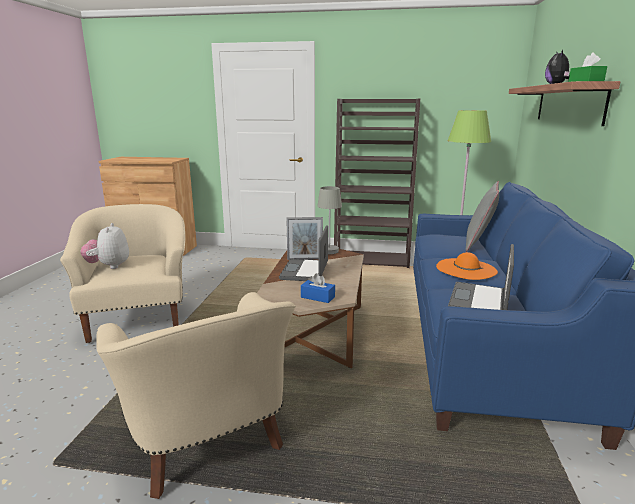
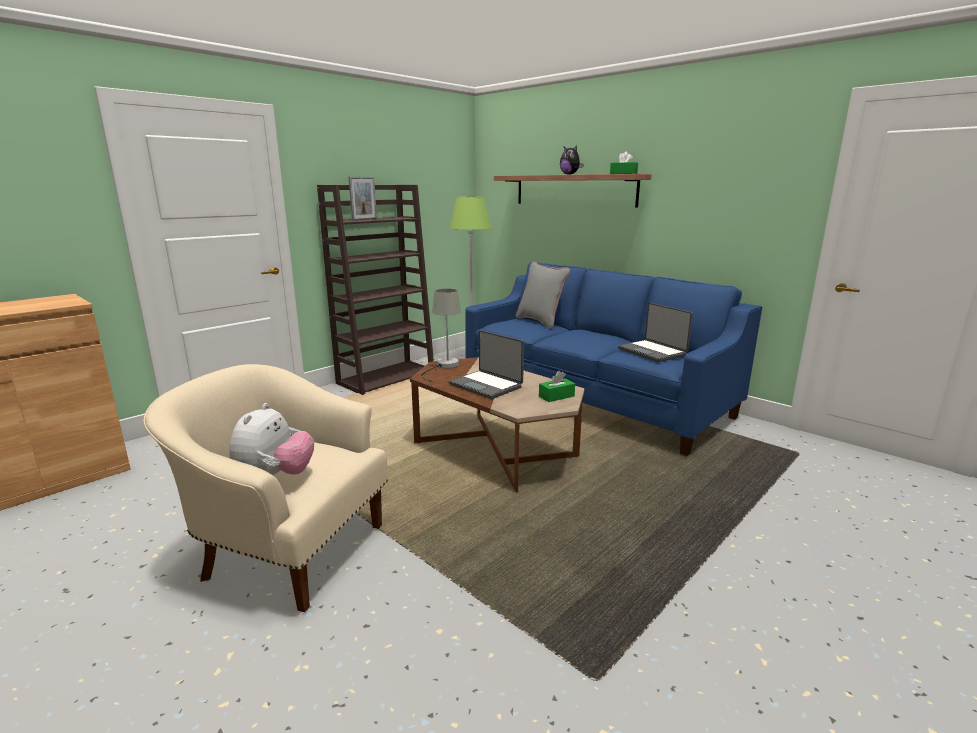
camera: 55 degrees left, 0 degrees up
plush toy [80,223,129,269] -> plush toy turned 105 degrees counterclockwise [229,403,314,475]
beige armchair [96,292,296,499] -> none
picture frame [286,217,323,260] -> picture frame moved to [349,177,377,221]
blue tissue box [301,273,335,303] -> green tissue box [539,371,575,402]
orange hat [436,252,498,280] -> none

